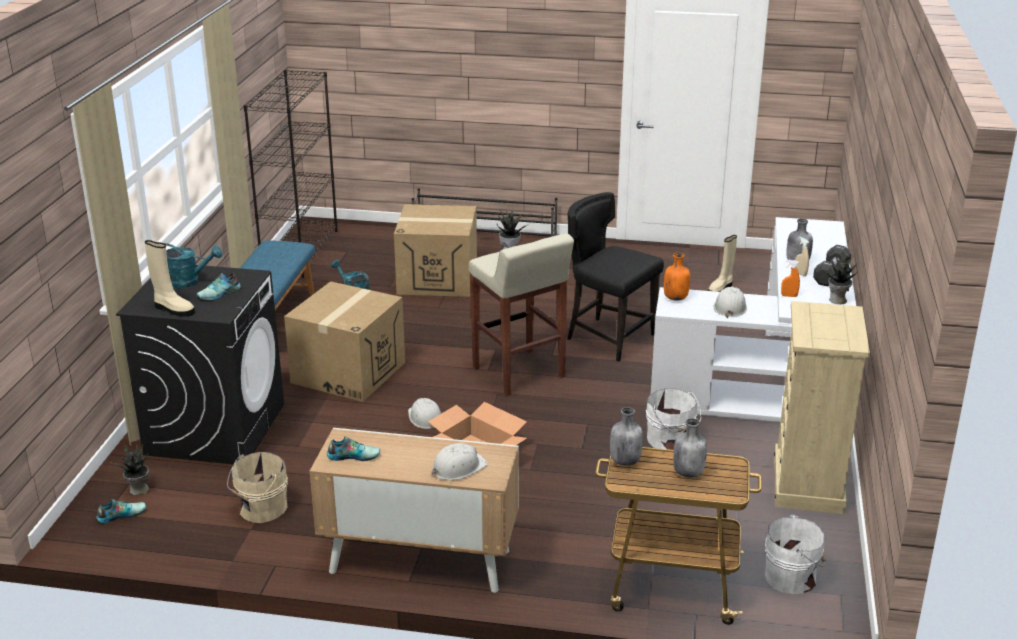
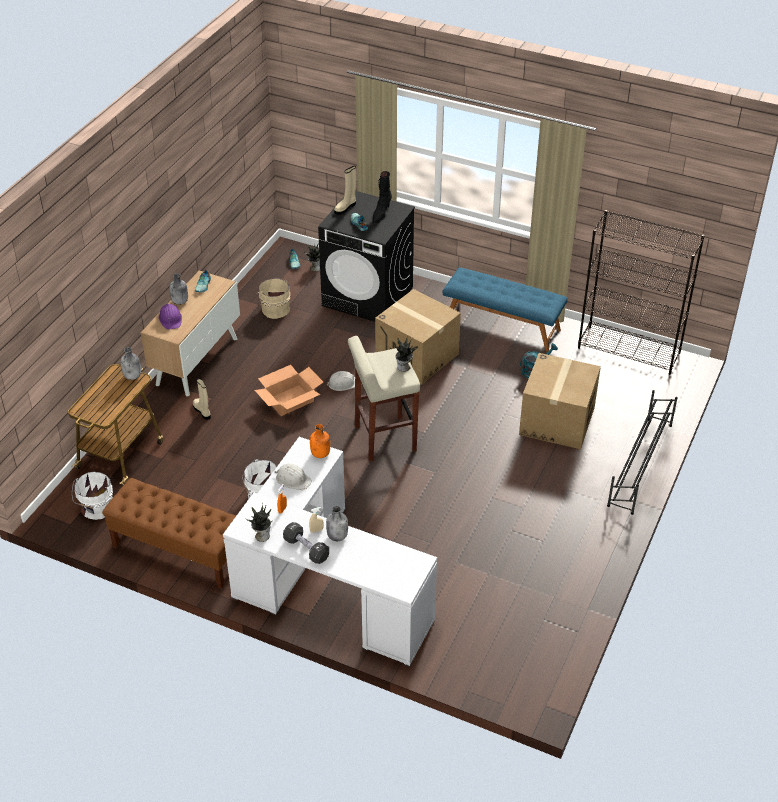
camera: 105 degrees right, 15 degrees up
turquoise watering can [164,243,222,288] -> black boot [373,171,392,223]
white hard hat [431,443,488,480] -> purple hard hat [159,304,182,330]
black chair [567,192,664,362] -> none
grey bottle [673,418,707,478] -> grey bottle moved to [169,273,188,305]
beige boot [708,235,737,292] -> beige boot moved to [193,378,211,420]
beige dresser [774,301,870,514] -> brown bench [102,478,236,589]

